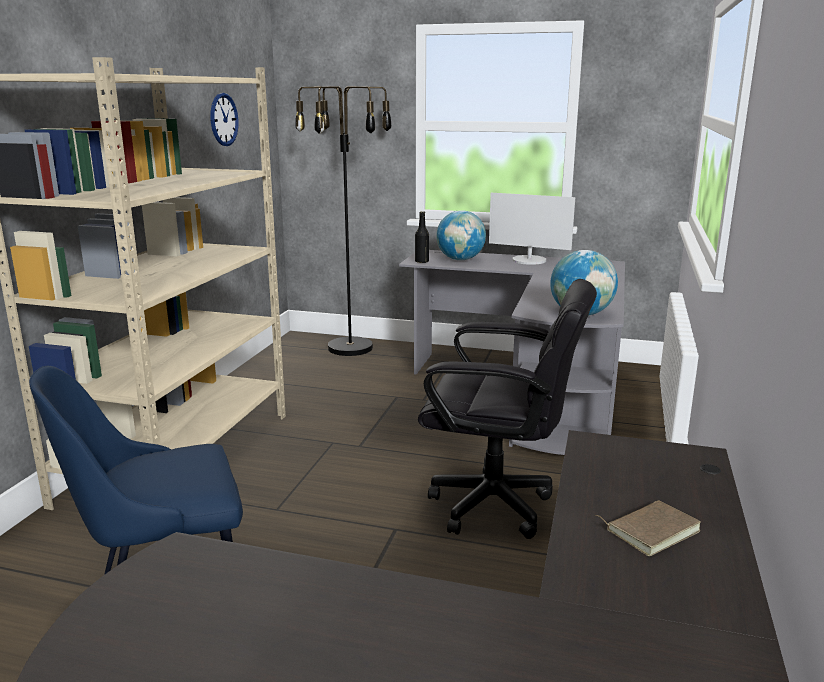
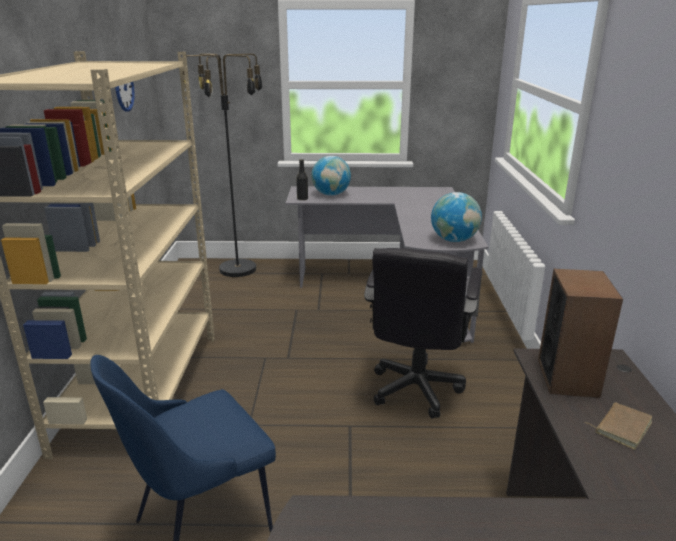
camera: 15 degrees left, 5 degrees up
black office chair [418,279,597,539] -> black office chair turned 105 degrees clockwise [364,248,482,418]
monitor [489,193,575,265] -> none
none -> speaker [538,269,623,398]

